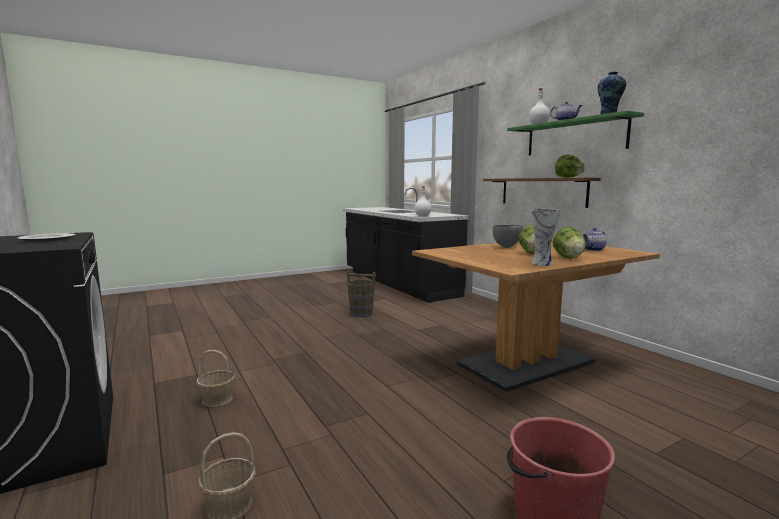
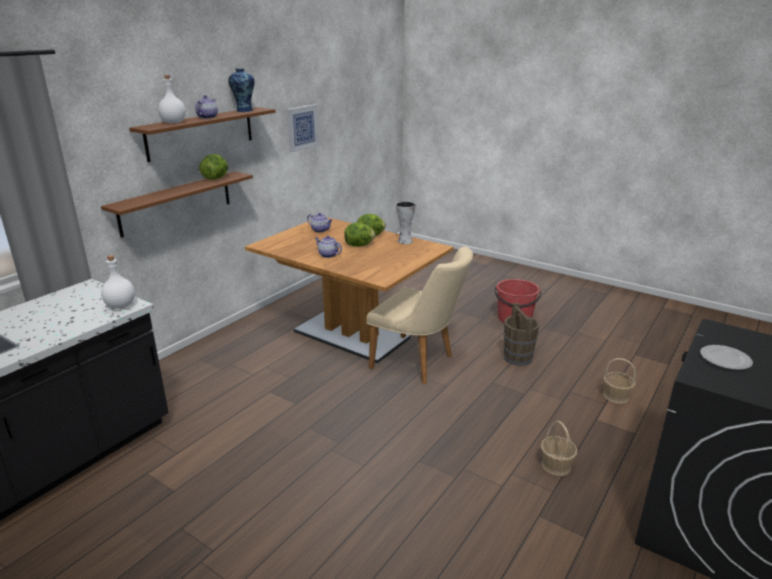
camera: 115 degrees left, 15 degrees up
brown bucket [346,271,376,317] -> brown bucket moved to [504,303,540,366]
grey bowl [493,225,523,248] -> teapot [315,236,342,258]
green shelf [507,110,644,155] -> brown shelf [129,107,275,162]
none -> picture [287,104,319,152]
none -> beige chair [367,247,473,384]

